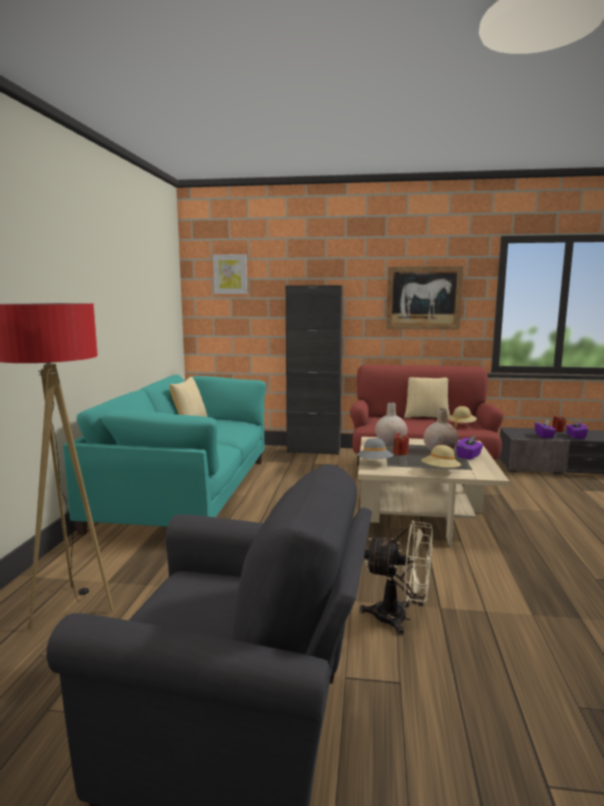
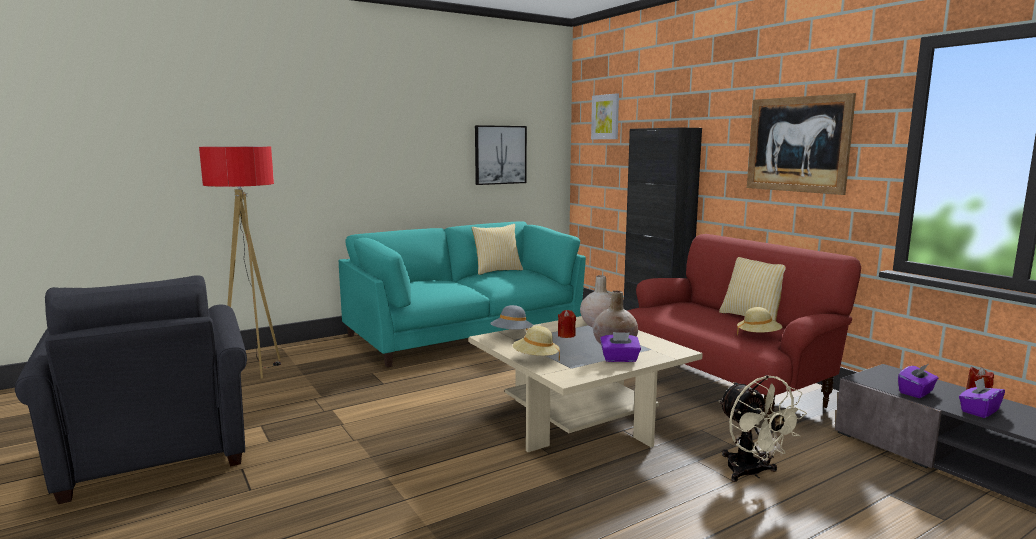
camera: 50 degrees right, 0 degrees up
beige fan [360,520,433,635] -> beige fan moved to [719,375,807,482]
none -> picture [475,125,527,185]

